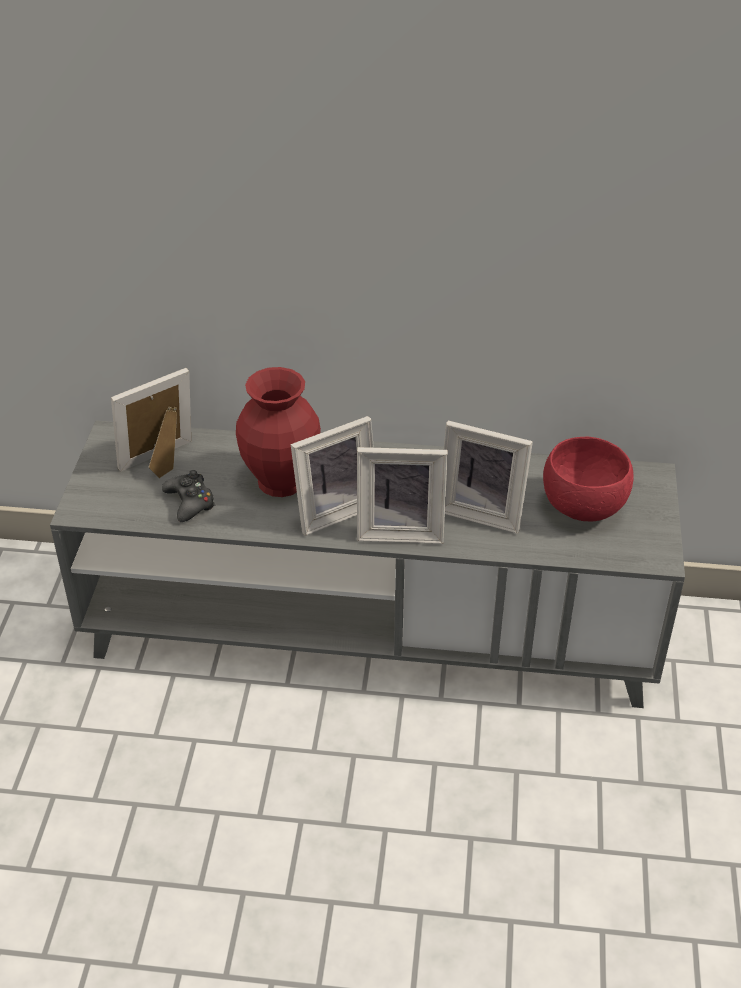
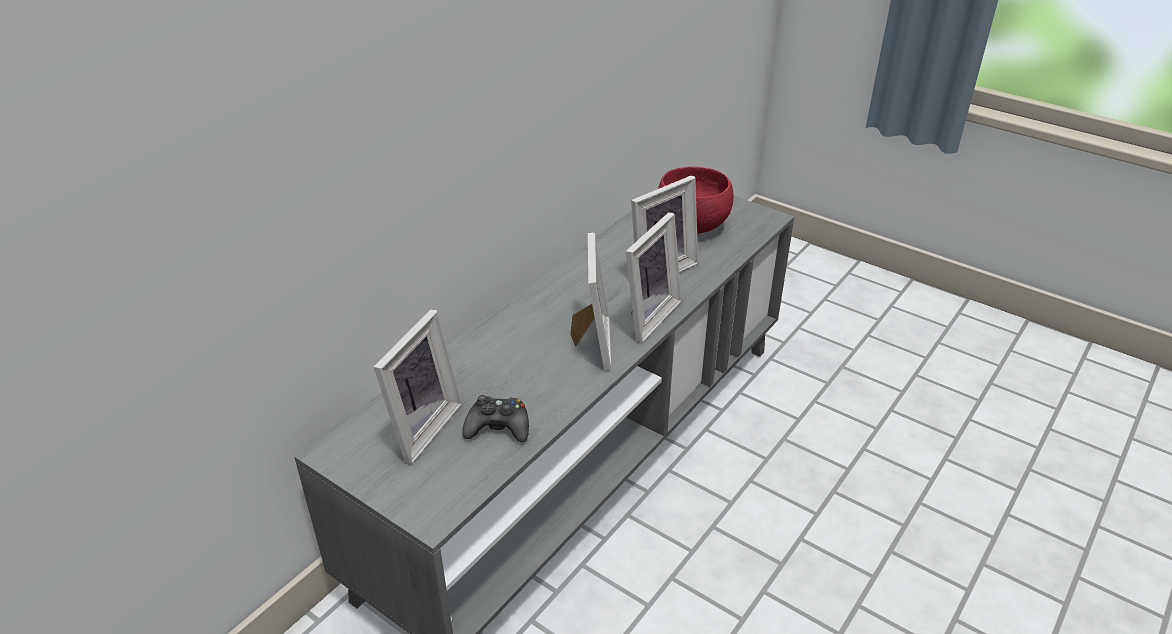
camera: 60 degrees left, 5 degrees down
picture frame [111,368,191,478] -> picture frame turned 150 degrees counterclockwise [374,309,462,465]
red vase [236,367,321,497] -> none

